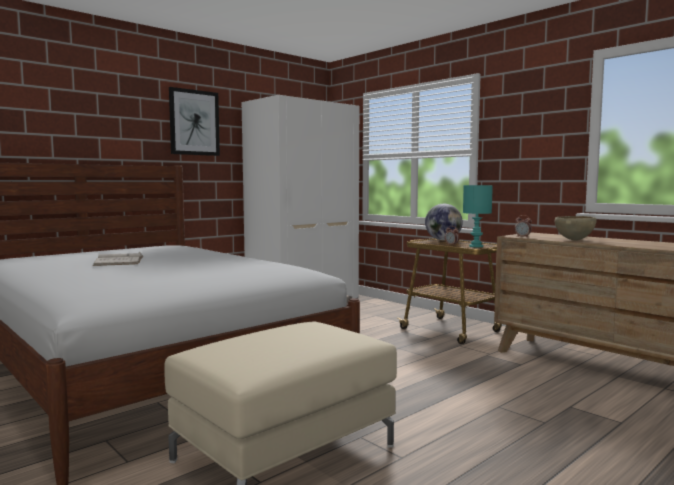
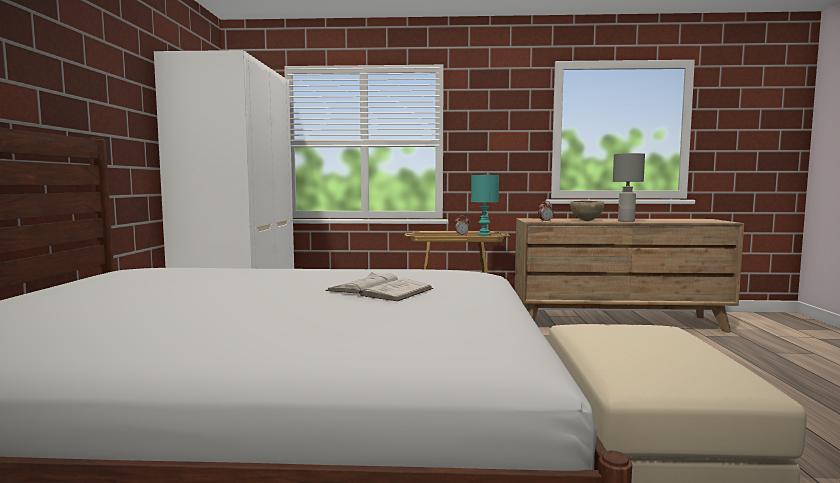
camera: 45 degrees left, 0 degrees up
white book [93,252,143,266] -> white book moved to [325,272,433,301]
picture [169,87,220,156] -> none
globe [425,204,463,240] -> none
none -> grey table lamp [613,153,645,222]

